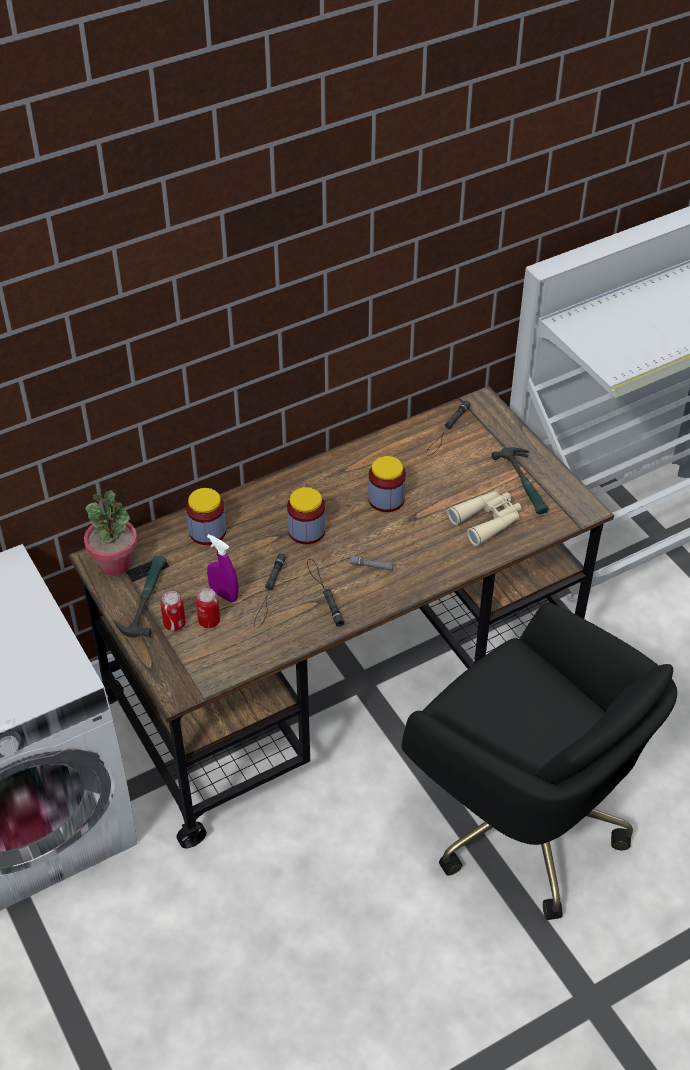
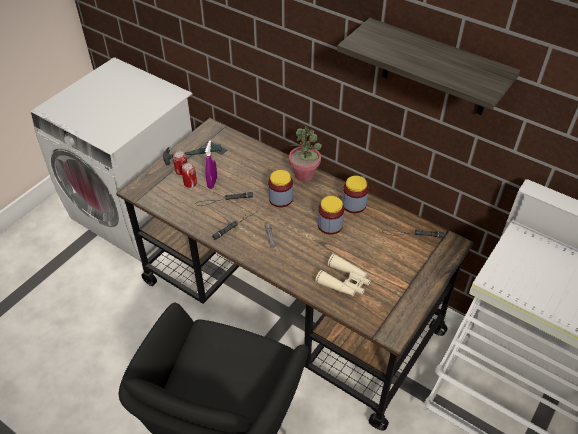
camera: 65 degrees right, 0 degrees up
potted plant [84,490,137,576] -> potted plant moved to [289,126,322,182]
jar [186,488,226,545] -> jar moved to [342,176,369,213]
hammer [492,447,548,514] -> none
none -> shelf [337,18,520,115]

